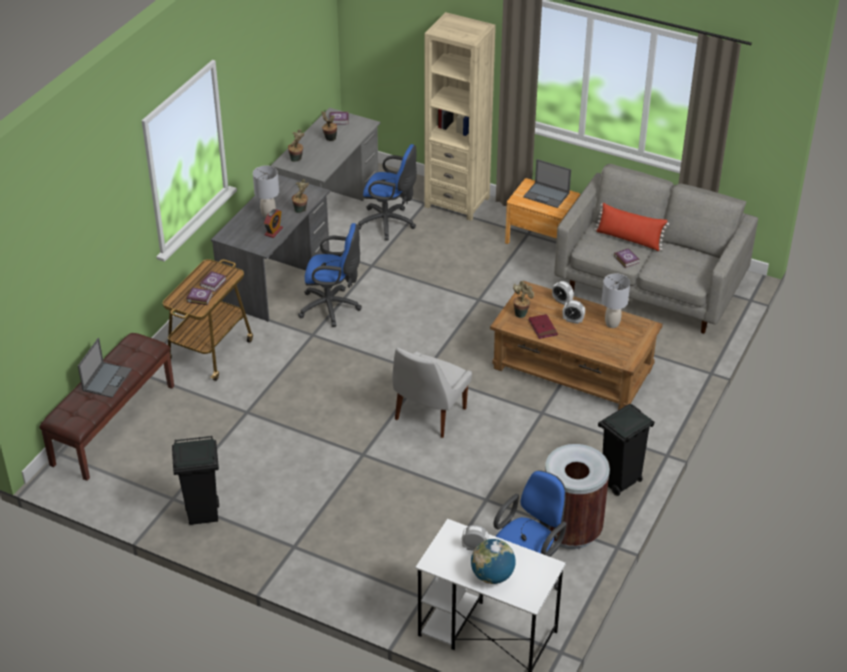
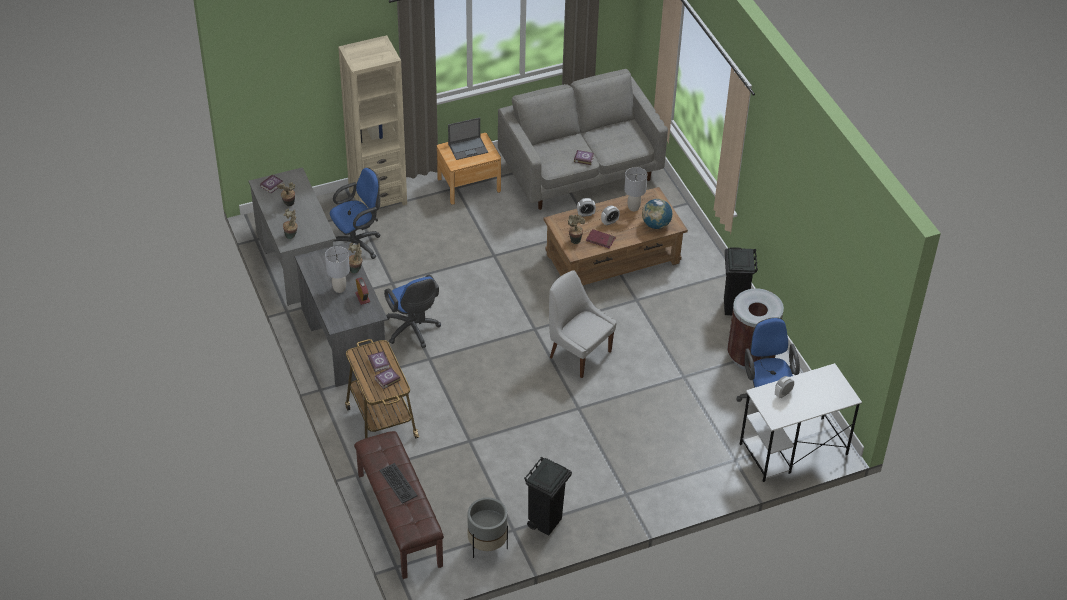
camera: 50 degrees left, 5 degrees up
laptop [78,338,132,398] -> keyboard [379,463,417,504]
blue office chair [298,223,362,327] -> blue office chair turned 105 degrees clockwise [384,275,441,348]
white chair [392,347,472,438] -> white chair turned 150 degrees clockwise [549,270,617,378]
globe [471,539,516,584] -> globe moved to [642,199,672,229]
red pillow [594,203,669,251] -> none
none -> grey planter [467,497,508,558]

